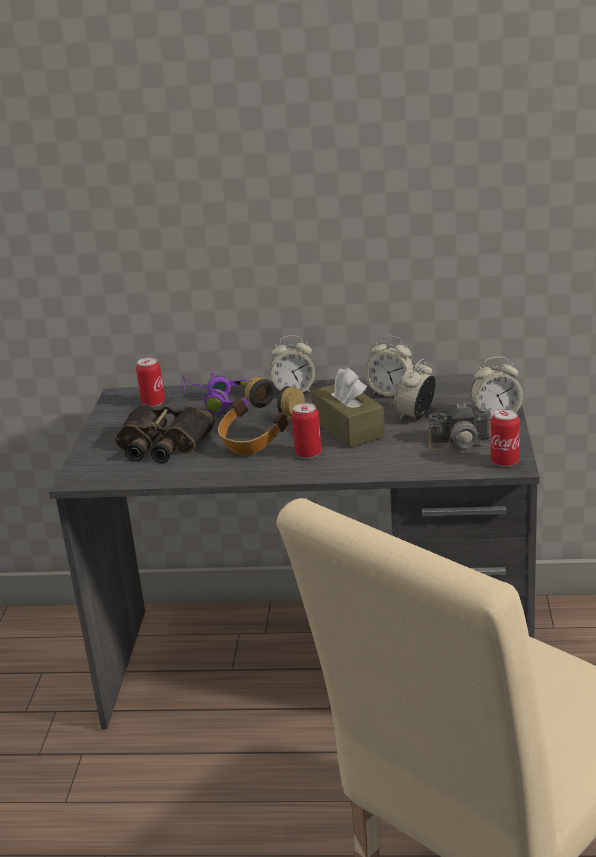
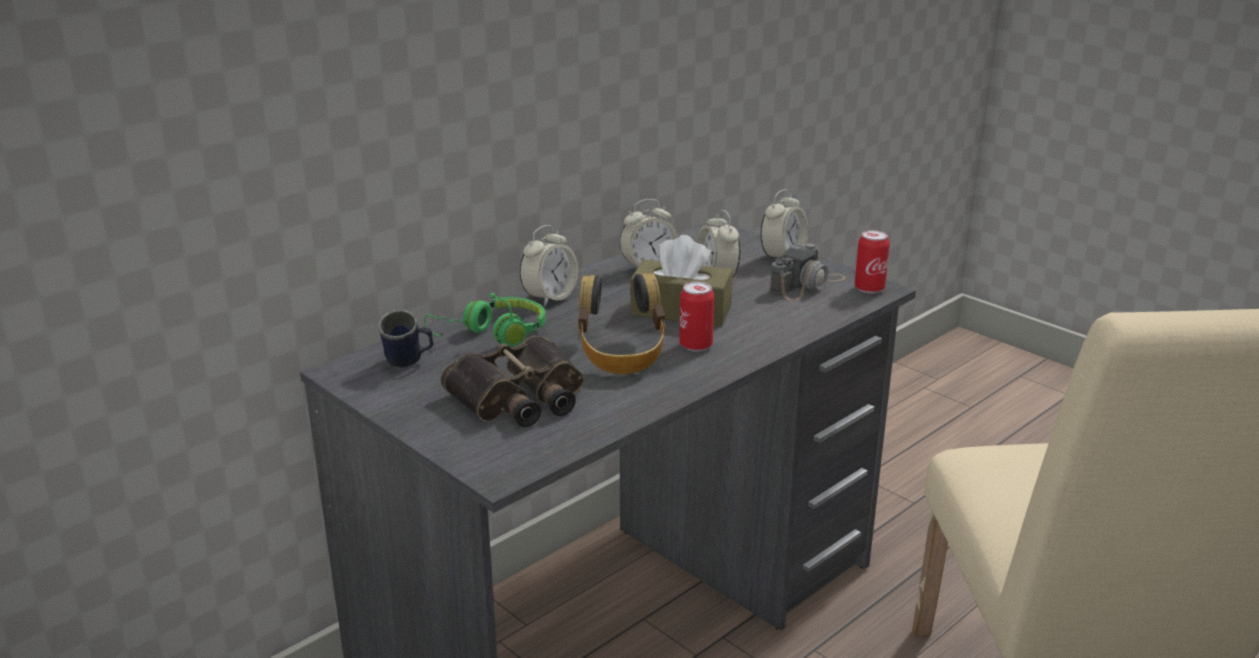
camera: 50 degrees left, 0 degrees up
can [136,357,165,407] -> blue mug [378,310,434,367]
purple headphones [181,372,251,414] -> green headphones [424,293,545,346]

